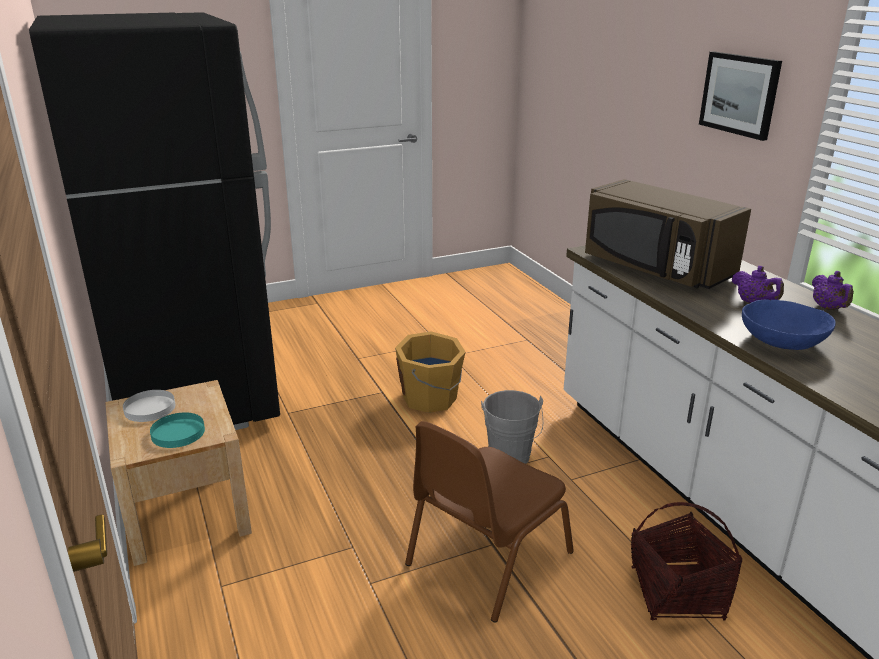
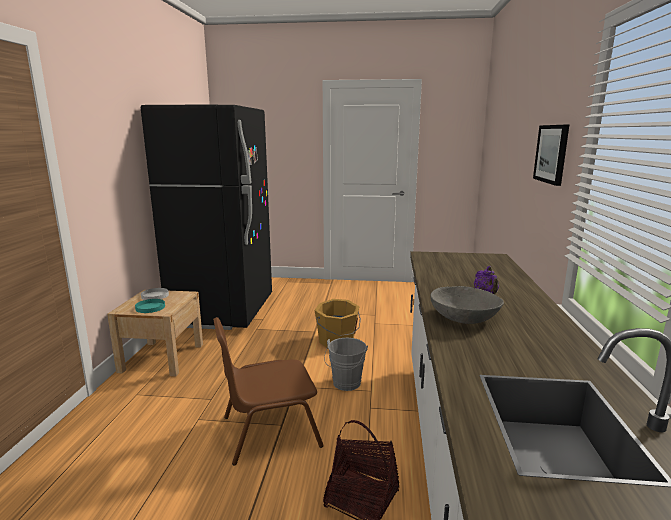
camera: 30 degrees right, 10 degrees down
brown microwave [585,179,751,289] -> none
blue bowl [742,299,836,350] -> grey bowl [430,286,504,324]
purple teapot [812,271,854,310] -> none

